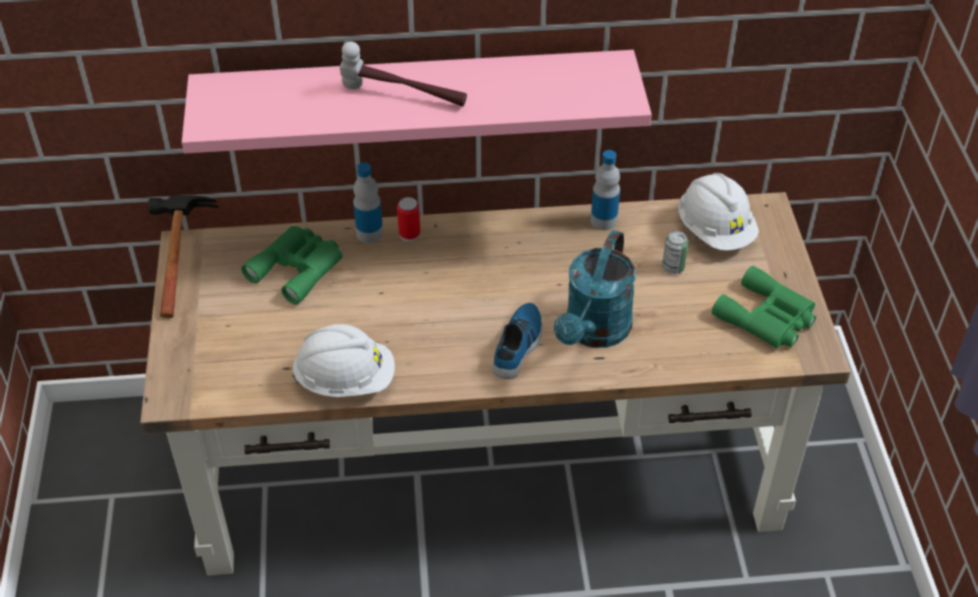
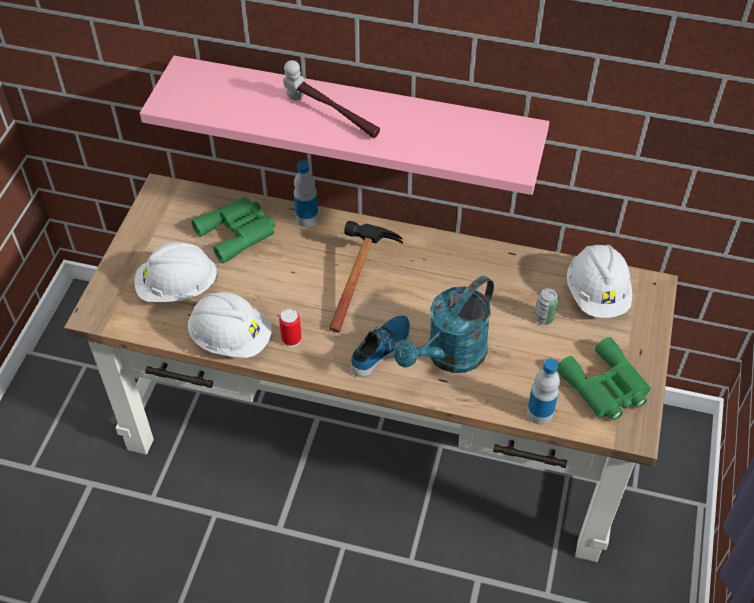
camera: 20 degrees right, 5 degrees up
hammer [148,195,219,318] -> hammer moved to [329,221,403,332]
can [397,197,420,242] -> can moved to [279,309,302,347]
bottle [591,150,620,230] -> bottle moved to [527,358,560,425]
none -> white hard hat [134,242,219,302]

